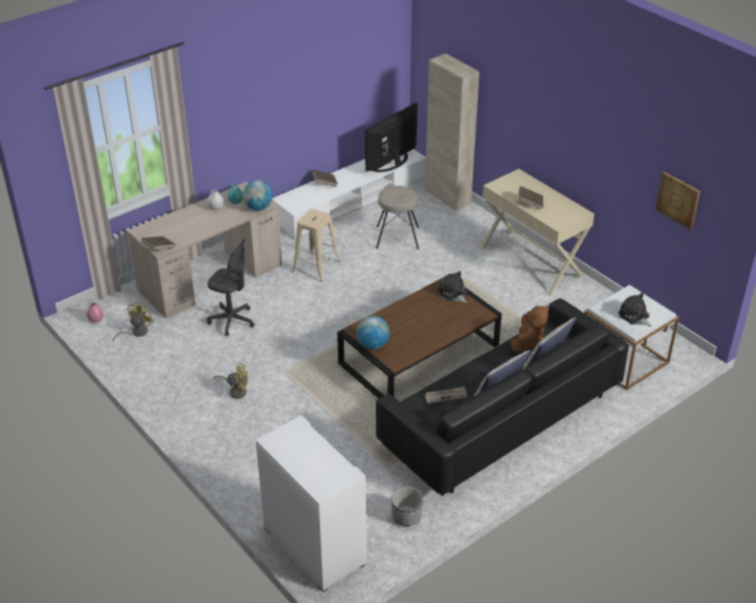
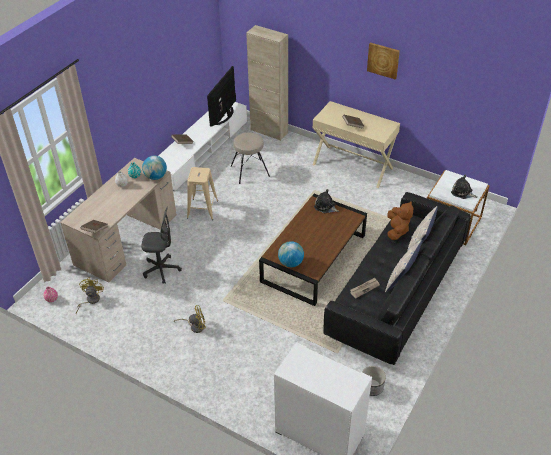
camera: 20 degrees left, 5 degrees up
picture [655,172,700,230] -> picture moved to [367,42,400,80]

